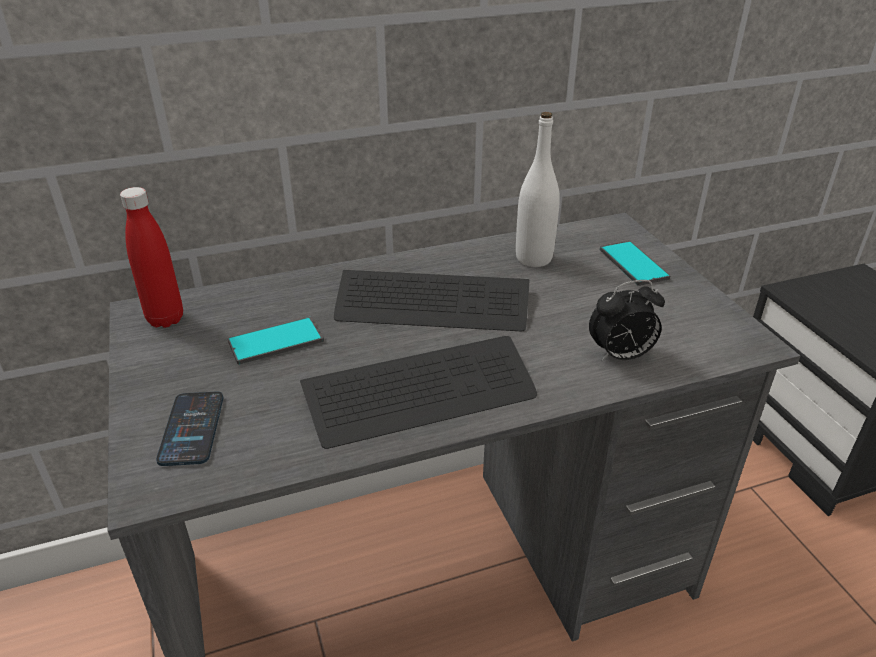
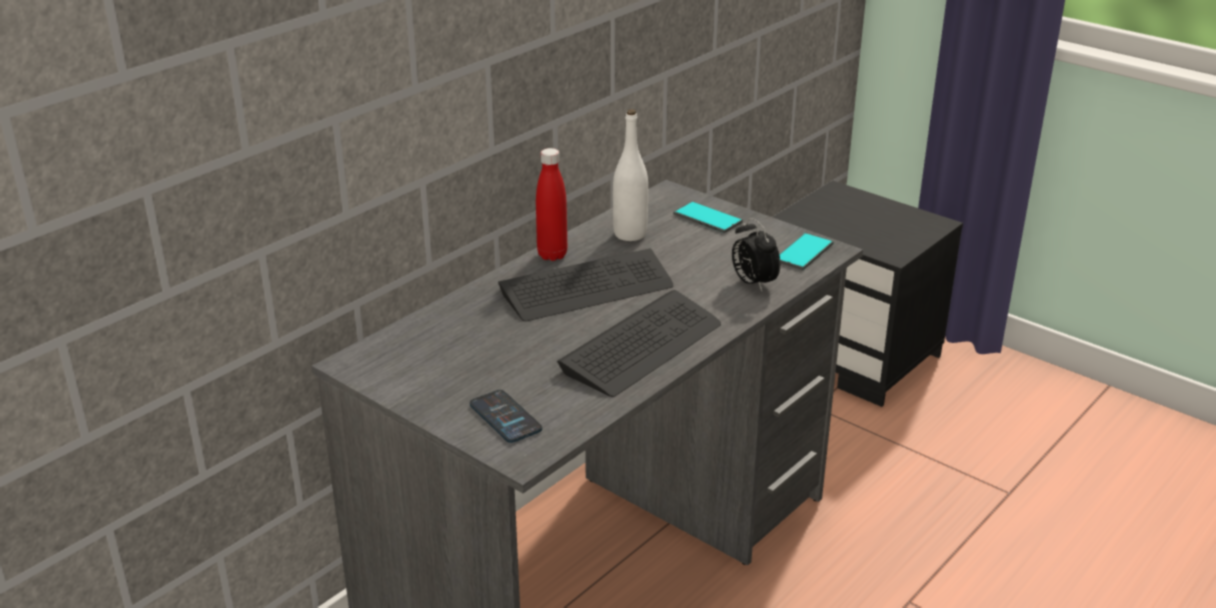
camera: 30 degrees left, 5 degrees down
red bottle [120,187,183,328] -> red bottle moved to [536,148,567,261]
phone [228,317,324,364] -> phone moved to [779,232,834,270]
alarm clock [589,280,665,361] -> alarm clock turned 105 degrees clockwise [732,218,780,291]

